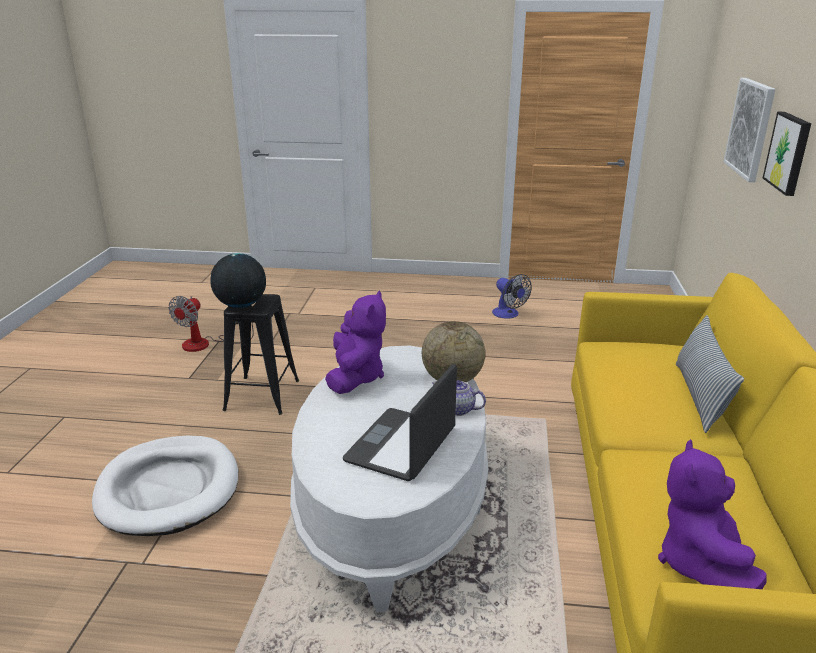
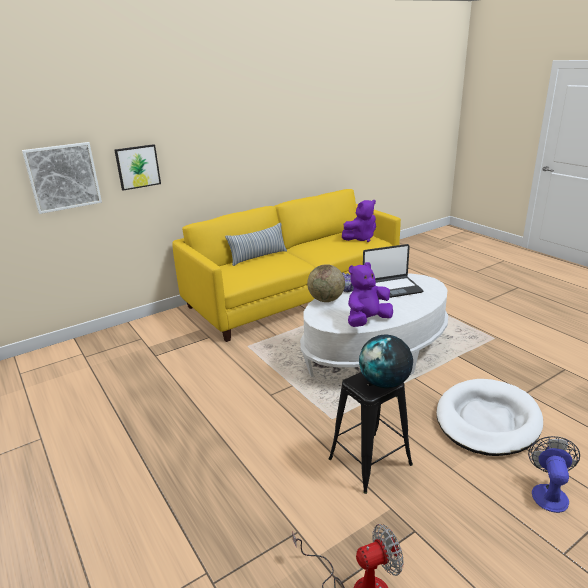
camera: 130 degrees left, 0 degrees up
fan [492,274,532,319] -> fan moved to [528,436,580,513]

